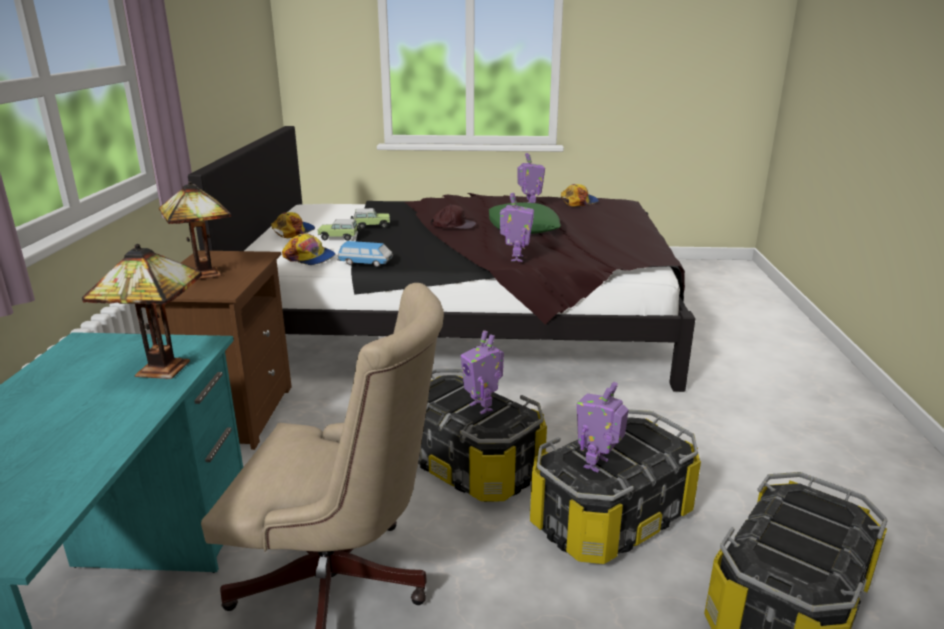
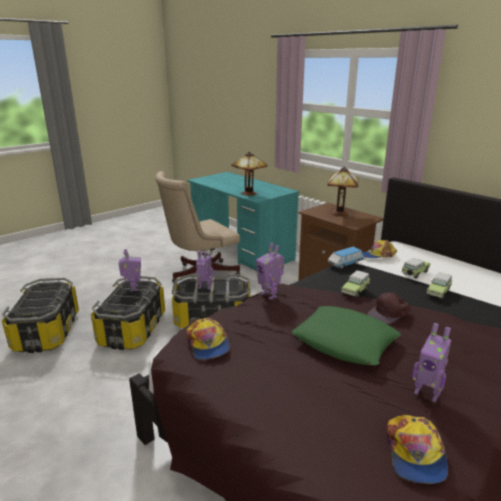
camera: 135 degrees right, 0 degrees up
cap [271,212,315,238] -> cap moved to [187,318,229,360]
none -> toy car [341,270,370,298]

